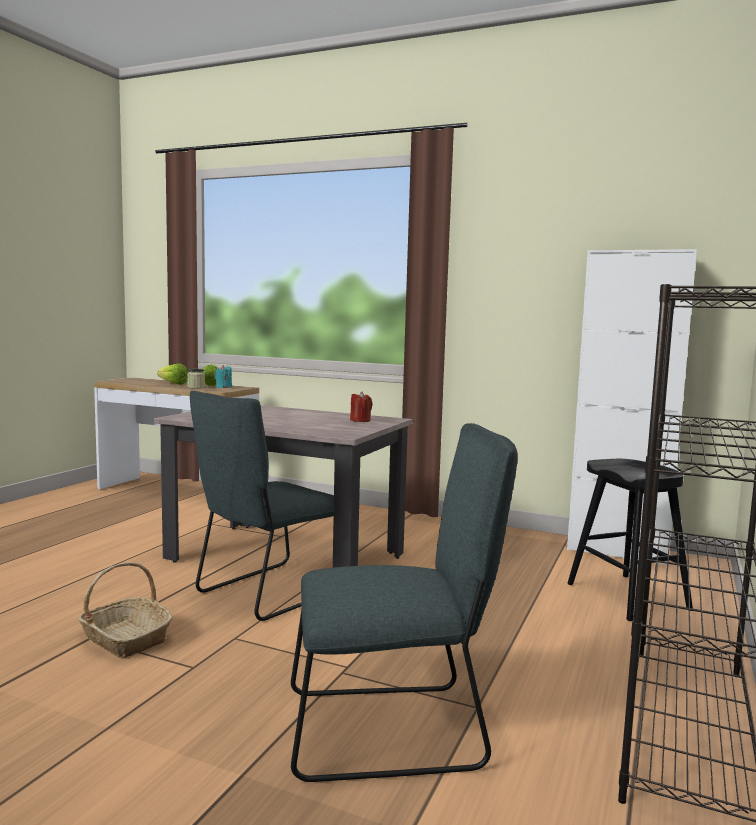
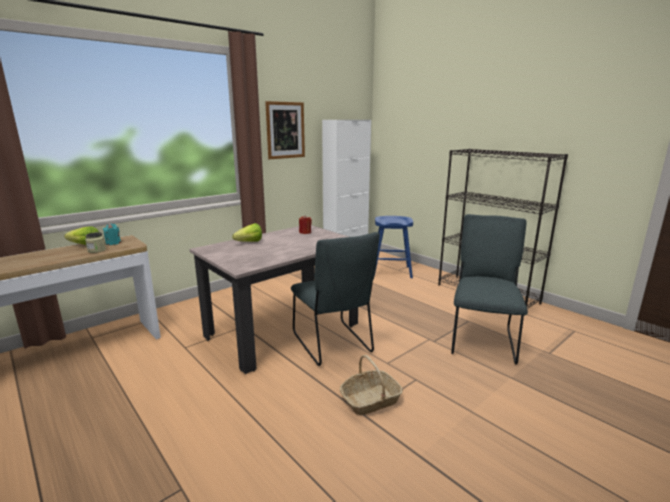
camera: 65 degrees left, 10 degrees up
lettuce [157,364,188,385] -> lettuce moved to [232,223,262,242]
black stool [567,459,693,621] -> blue stool [374,216,413,278]
none -> picture [265,101,305,159]

